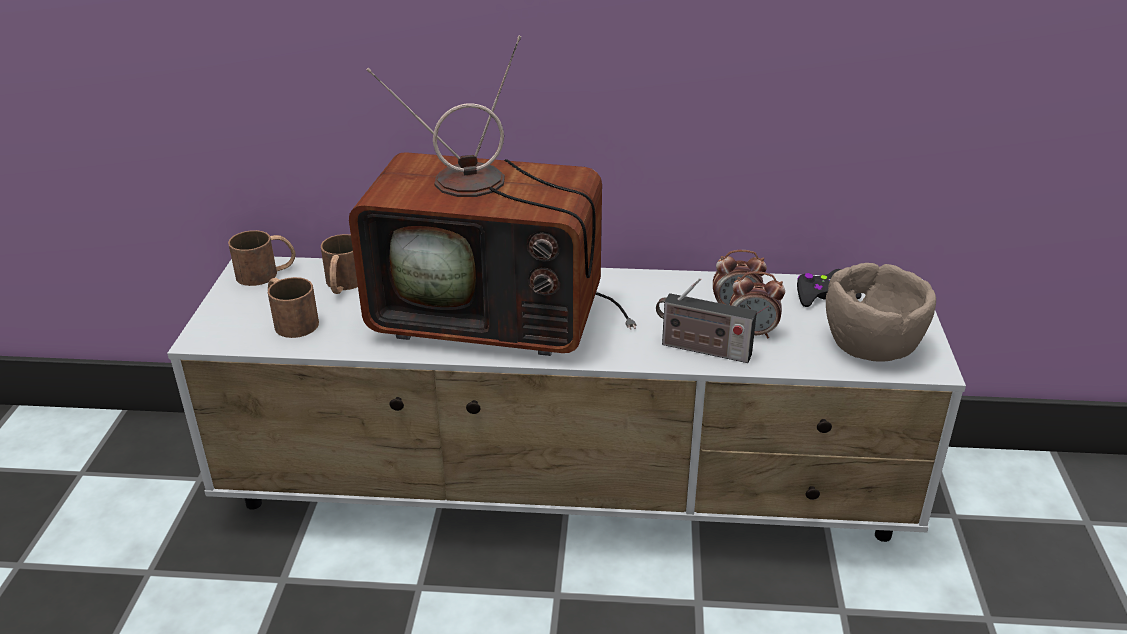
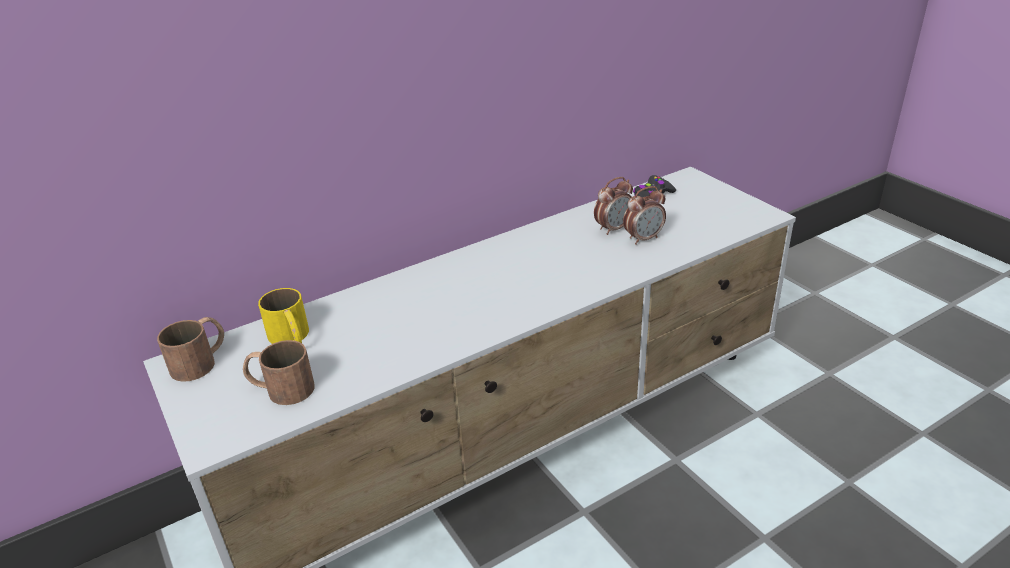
camera: 35 degrees left, 0 degrees up
brown mug [321,234,358,294] -> yellow mug [258,288,309,344]
television [349,35,636,356] -> none
radio [656,278,757,363] -> none
brown bowl [826,263,936,362] -> none

